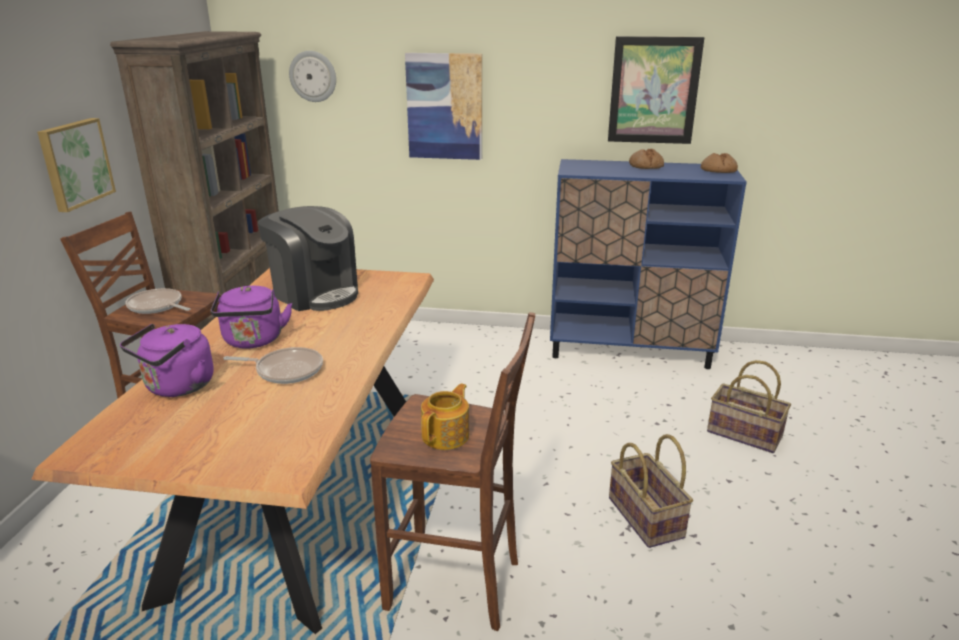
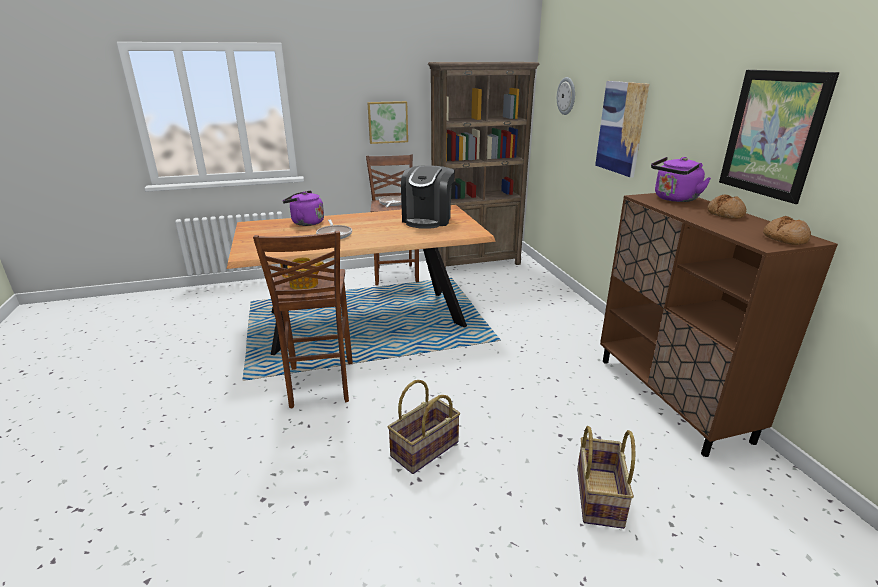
camera: 65 degrees right, 0 degrees up
purple kettle [211,286,292,349] -> purple kettle moved to [651,157,711,202]
blue cabinet [550,159,747,369] -> brown cabinet [600,193,838,457]

